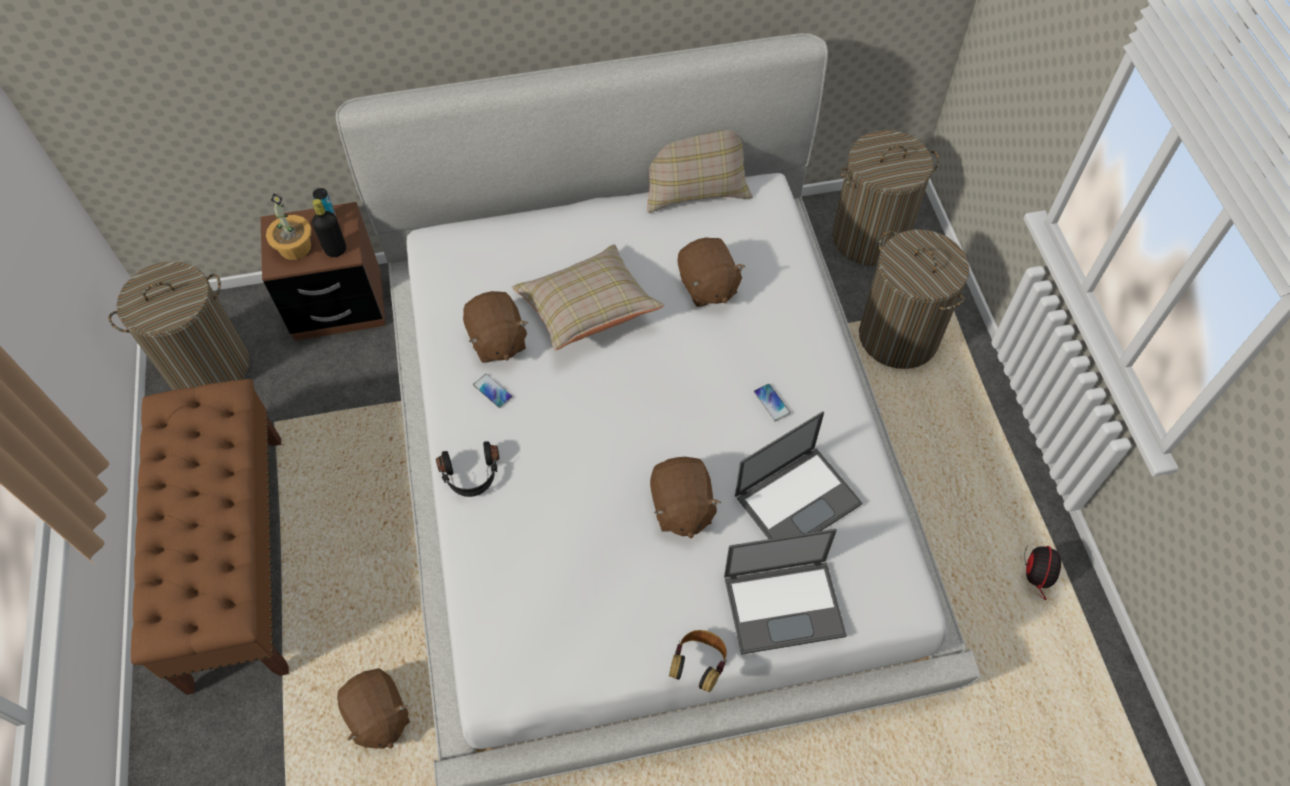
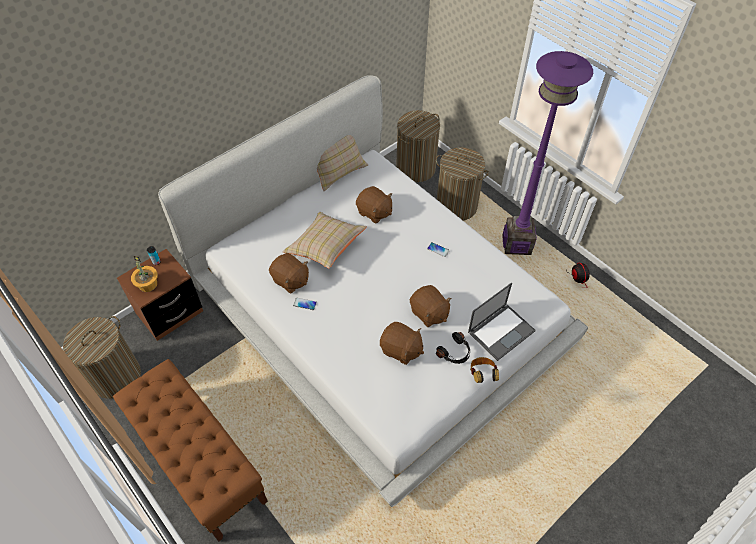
camera: 30 degrees left, 5 degrees down
black bottle [312,199,346,257] -> none
brown plush toy [337,668,410,749] -> brown plush toy moved to [380,322,424,365]
black headphones [436,442,499,497] -> black headphones moved to [436,332,470,364]
laptop [735,411,863,539] -> none
none -> purple floor lamp [502,51,593,255]

